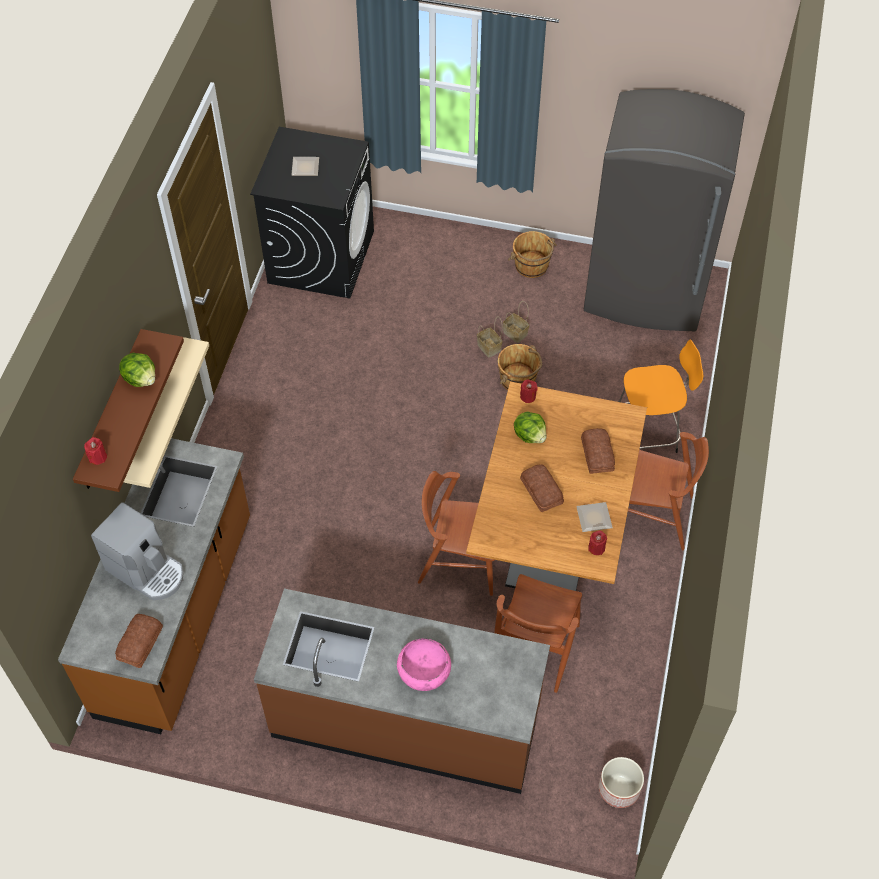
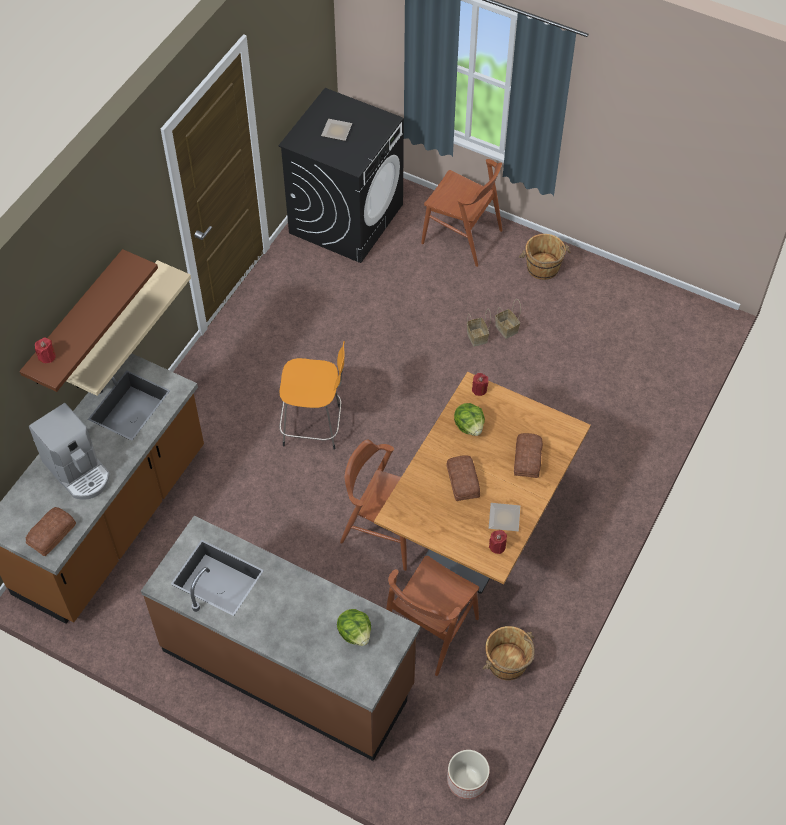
camera: 15 degrees right, 0 degrees up
lettuce [119,353,155,387] -> lettuce moved to [337,609,371,646]
pink bowl [397,638,451,691] -> none
brown bucket [498,344,542,390] -> brown bucket moved to [483,626,535,680]
grey fridge [584,89,745,331] -> none
orange stool [619,340,703,453] -> orange stool moved to [279,341,345,450]
brown chair [628,432,709,551] -> brown chair moved to [421,159,502,267]

